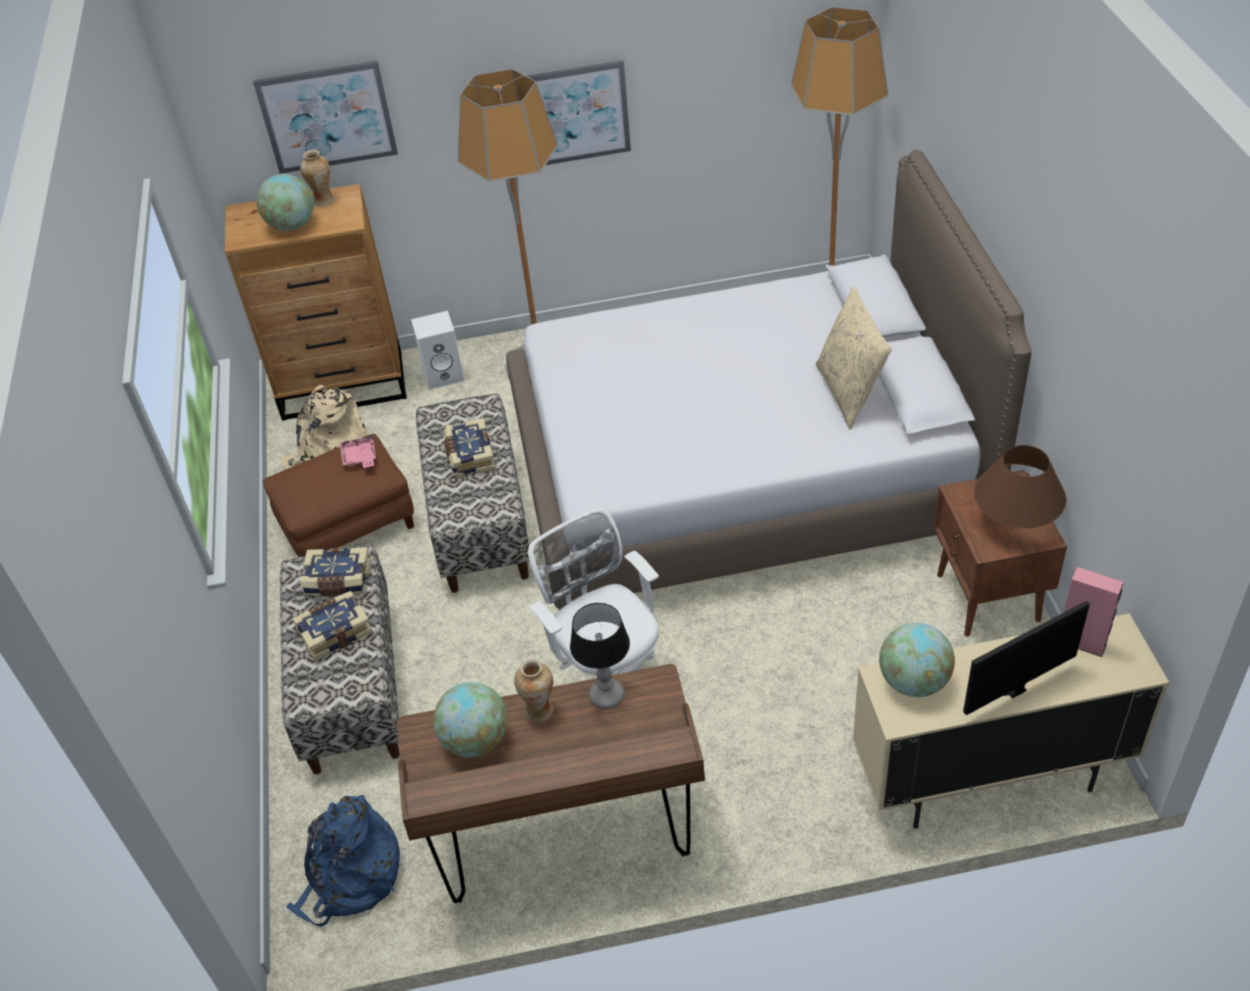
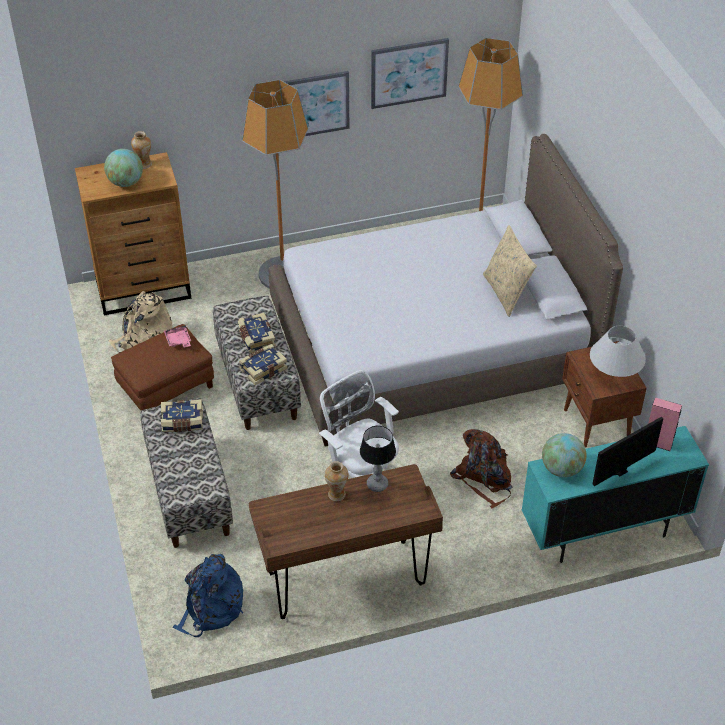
camera: 10 degrees left, 0 degrees up
picture [253,61,398,174] -> picture moved to [371,38,449,109]
book [293,591,373,662] -> book moved to [239,344,287,385]
white speaker [411,311,465,390] -> none
globe [433,682,508,757] -> none
beige cabinet [853,613,1169,829] -> turquoise cabinet [522,426,709,563]
brown table lamp [974,445,1066,528] -> white table lamp [590,326,646,377]
none -> brown backpack [450,429,512,509]

